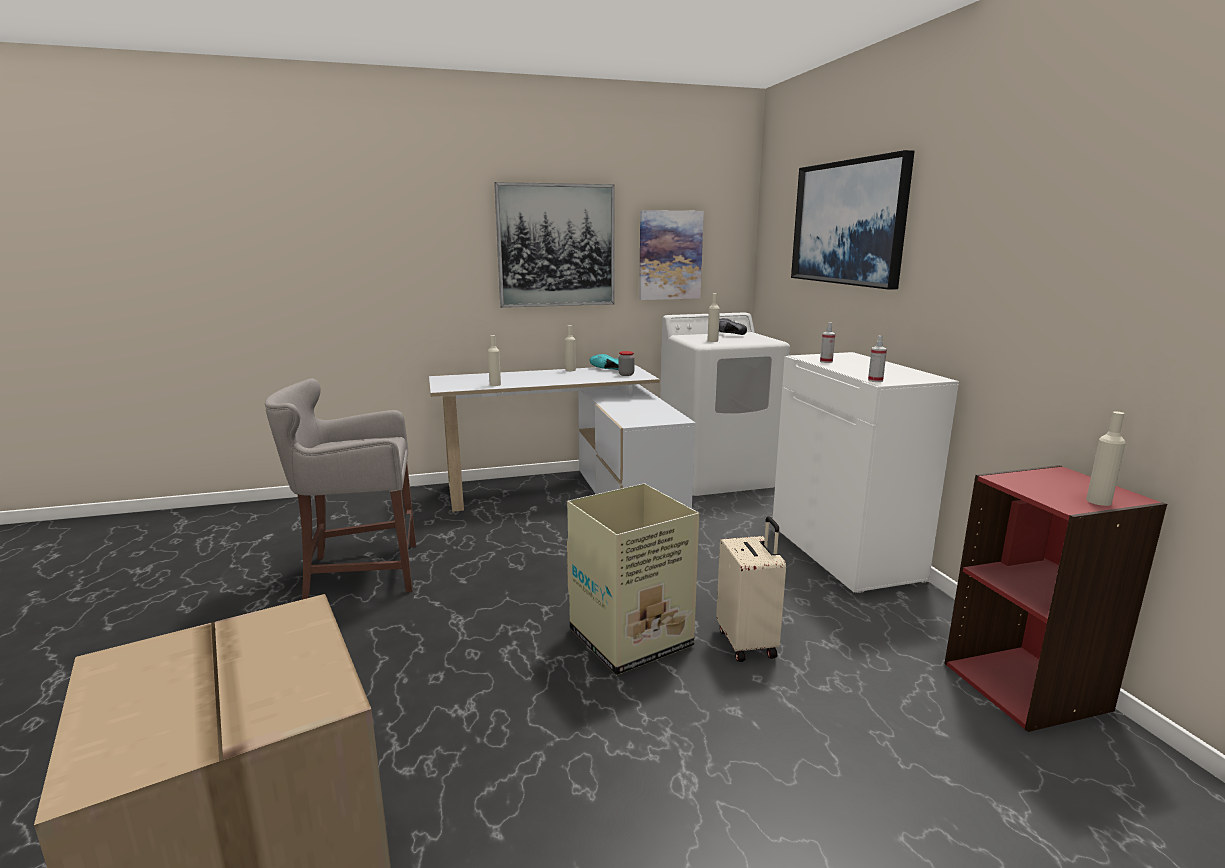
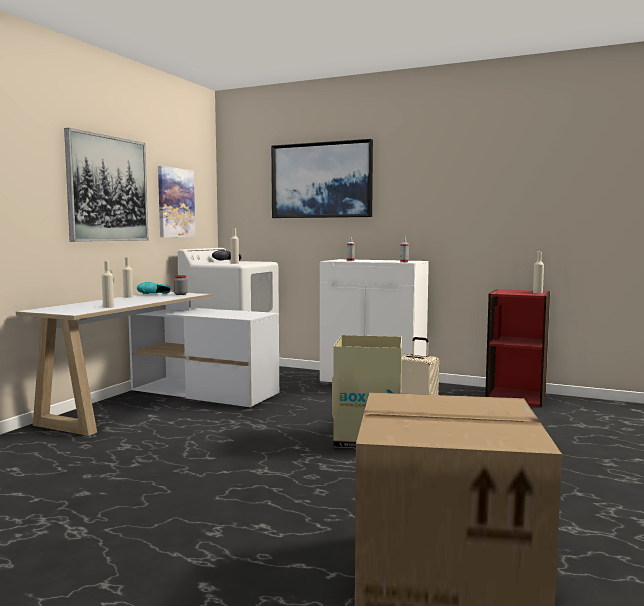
camera: 50 degrees left, 10 degrees down
grey stool [265,378,416,600] -> none

